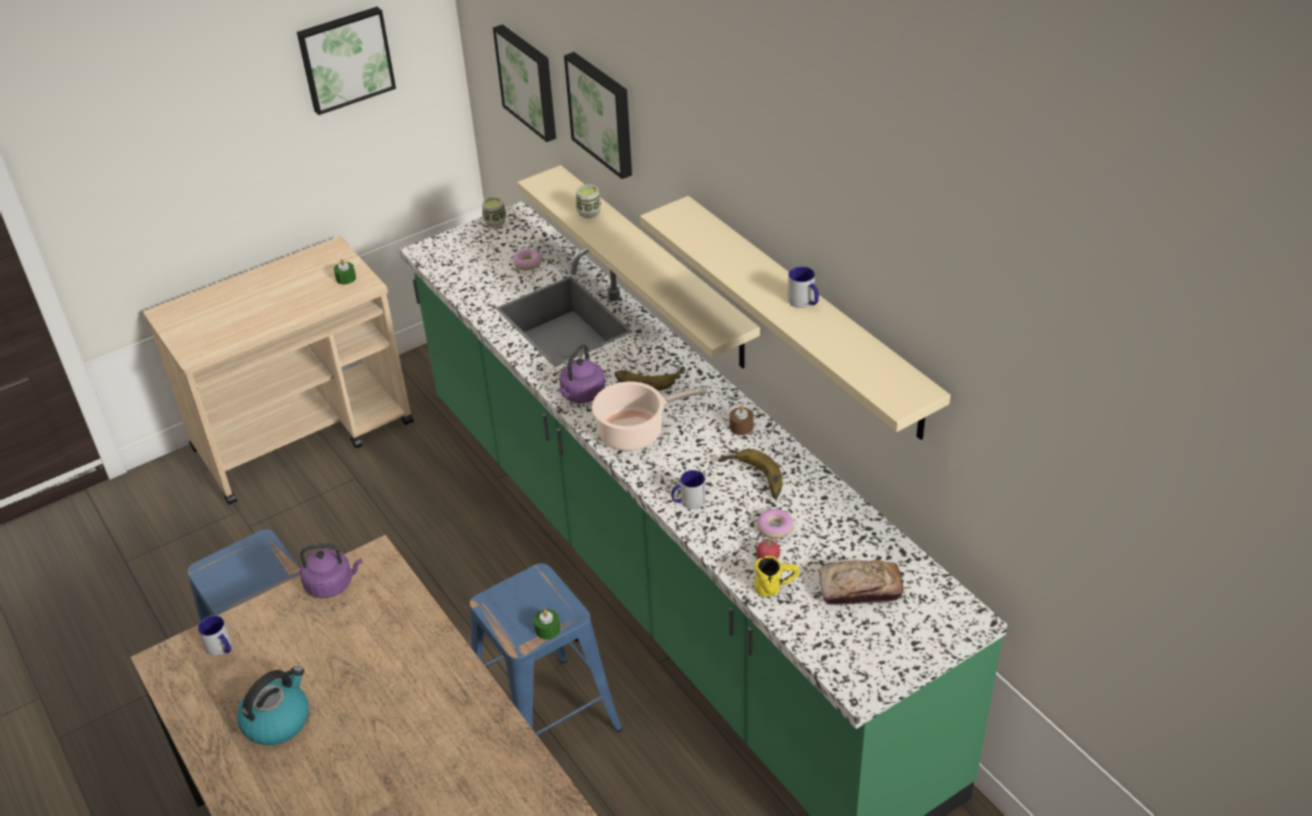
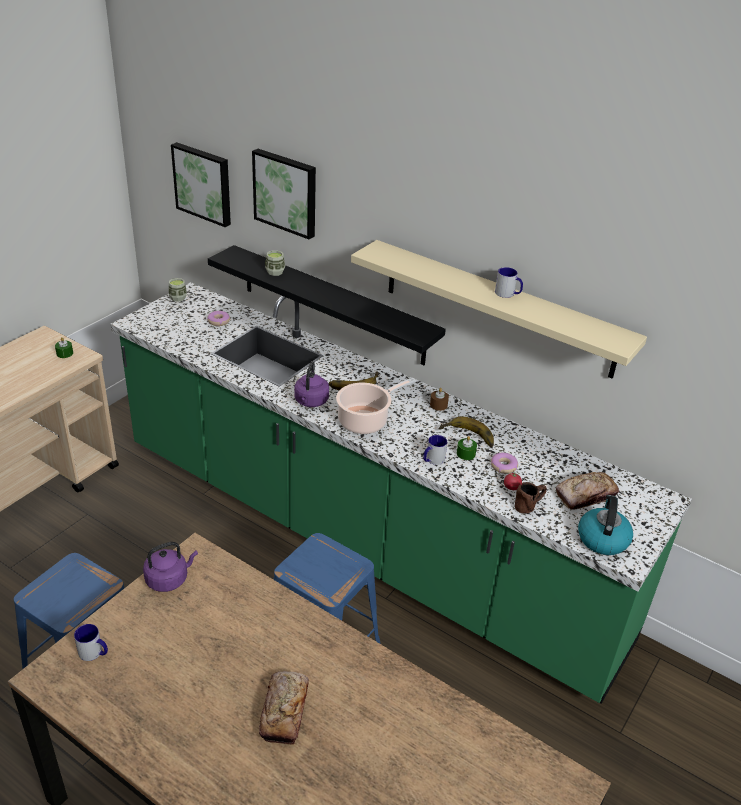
camera: 25 degrees left, 5 degrees down
kettle [237,666,309,745] -> kettle moved to [578,495,633,555]
picture [297,7,396,115] -> none
beige shelf [517,165,760,368] -> black shelf [208,245,446,365]
green candle [534,609,560,640] -> green candle moved to [457,436,477,460]
yellow mug [754,556,799,597] -> brown mug [515,482,547,514]
none -> bread [259,671,309,745]

